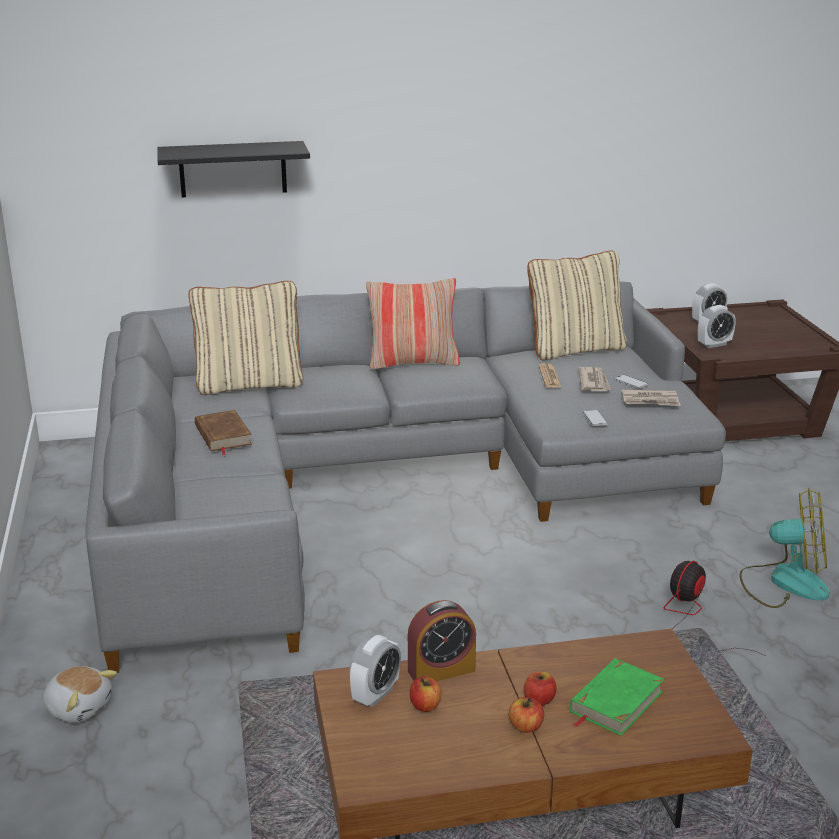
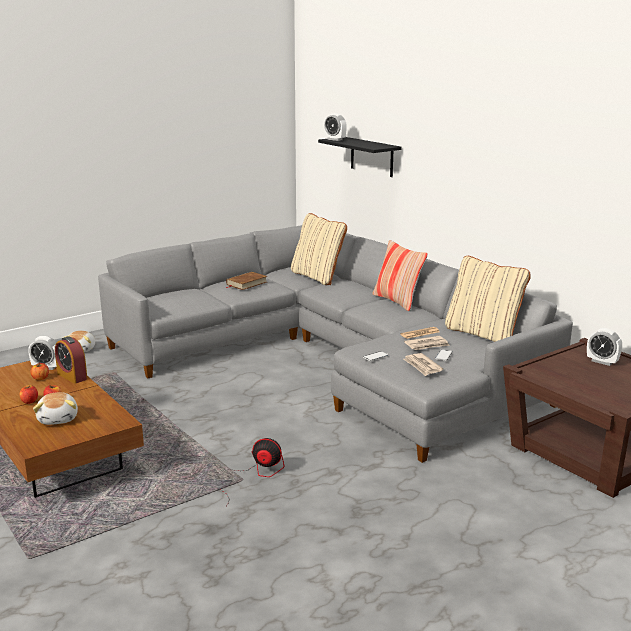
camera: 65 degrees right, 5 degrees down
green book [570,658,664,736] -> plush toy [33,392,78,425]
alarm clock [698,305,736,348] -> alarm clock moved to [324,113,347,141]
fan [739,488,830,608] -> none

